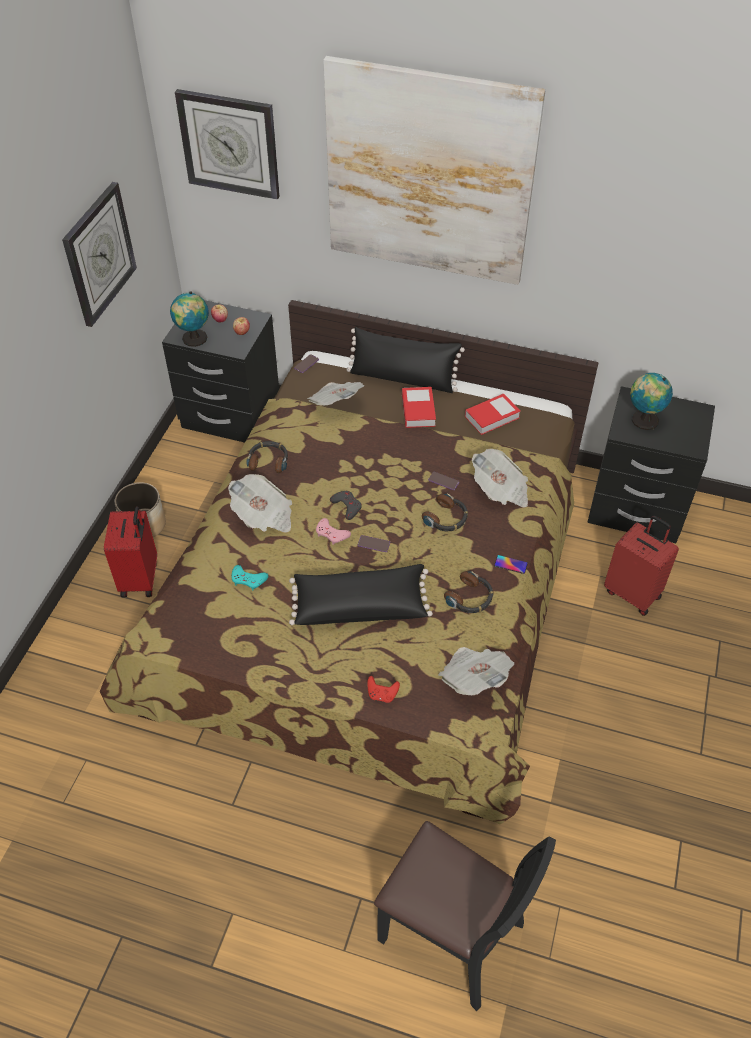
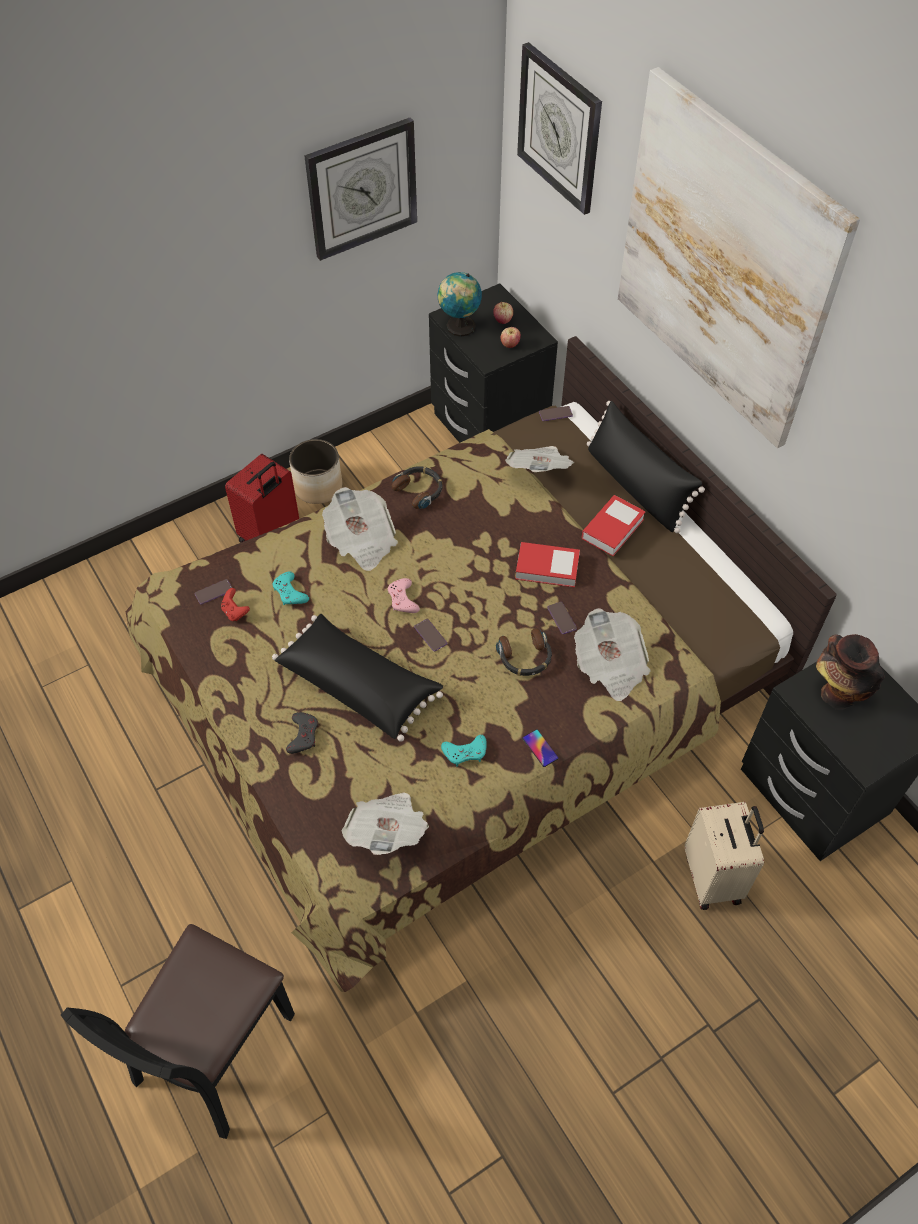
camera: 40 degrees right, 5 degrees up
grey game controller [330,491,362,520] -> grey game controller moved to [286,712,318,754]
red game controller [367,676,400,703] -> red game controller moved to [221,588,250,621]
black chair [374,821,556,1011] -> black chair turned 45 degrees clockwise [61,924,295,1139]
headphones [444,571,493,613] -> turquoise game controller [441,735,487,766]
book [465,394,520,435] -> book moved to [515,542,580,588]
red suitcase [604,516,679,616] -> beige suitcase [685,802,764,910]
globe [630,373,673,430] -> vase [816,634,884,710]
none -> phone [195,579,232,604]

